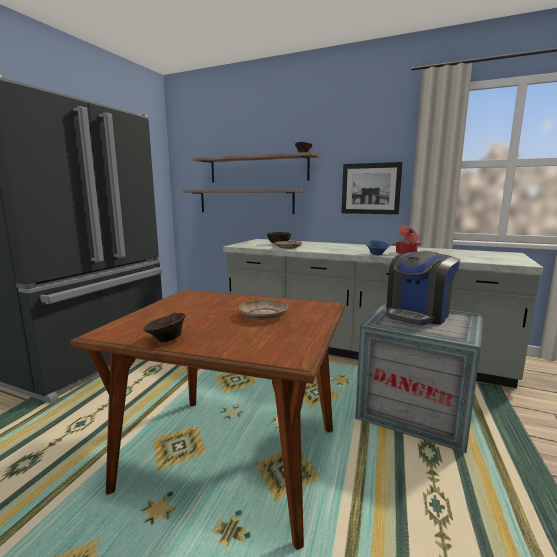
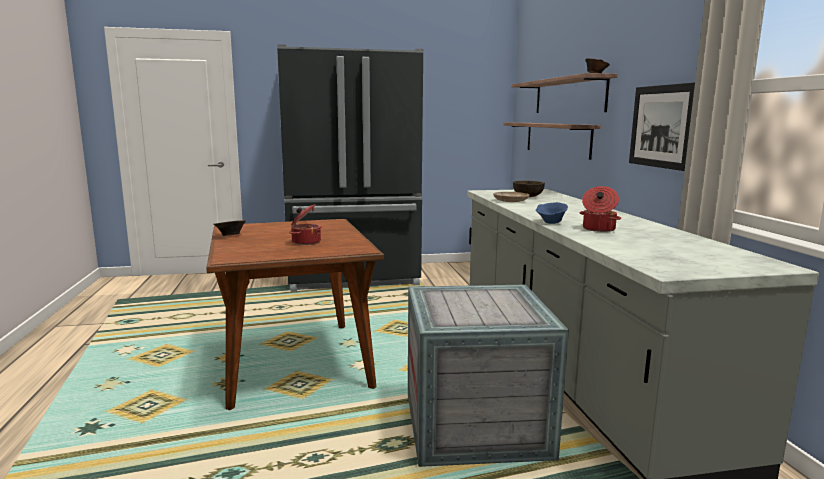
camera: 55 degrees right, 0 degrees up
beige plate [239,300,288,320] -> cooking pot [289,204,322,245]
coffee machine [386,251,460,325] -> none

